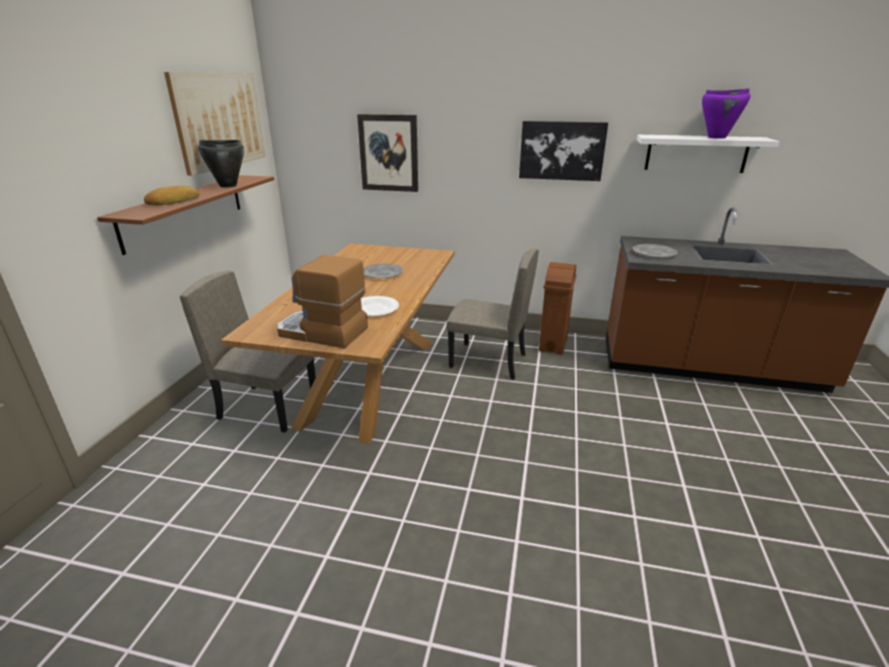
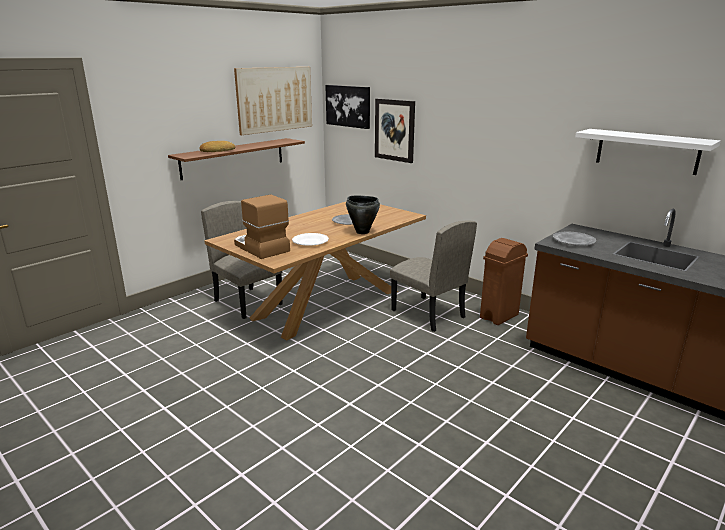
camera: 30 degrees right, 5 degrees down
black cooking pot [198,140,244,188] -> black cooking pot moved to [346,196,380,234]
picture [519,121,608,181] -> picture moved to [325,85,370,129]
purple cooking pot [702,89,751,139] -> none

